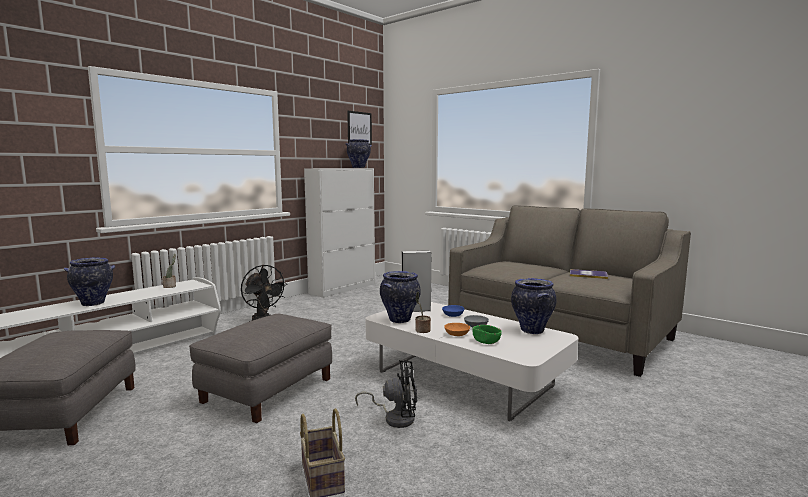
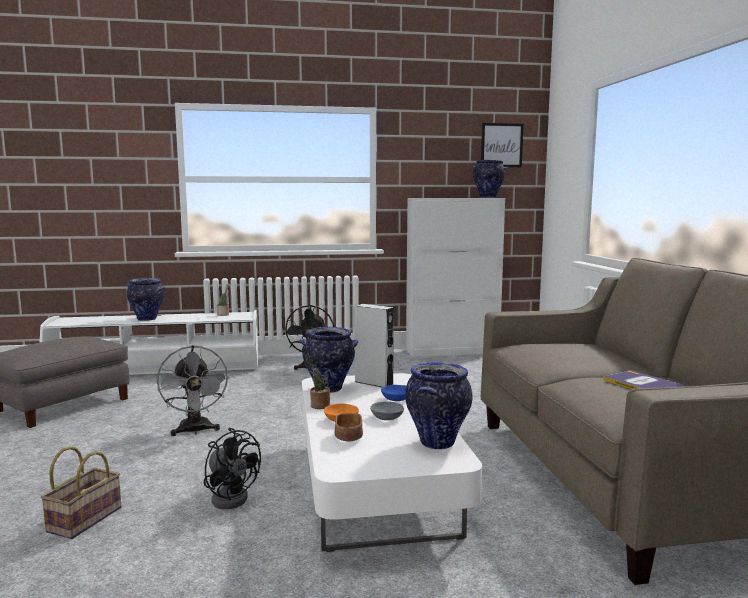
camera: 40 degrees right, 0 degrees up
grey ottoman [189,314,332,423] -> grey fan [157,345,229,436]
green bowl [473,325,502,344] -> brown bowl [335,413,363,441]

